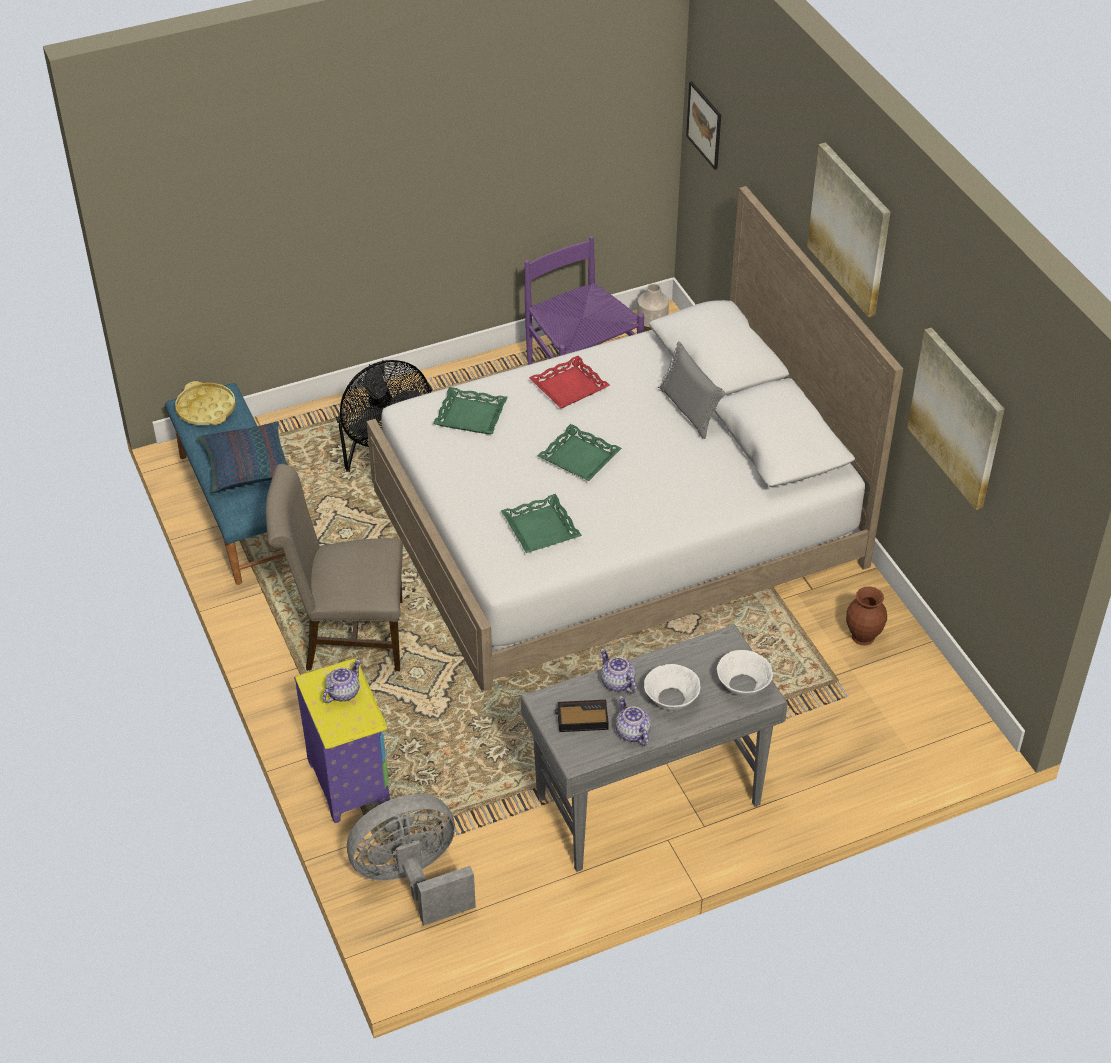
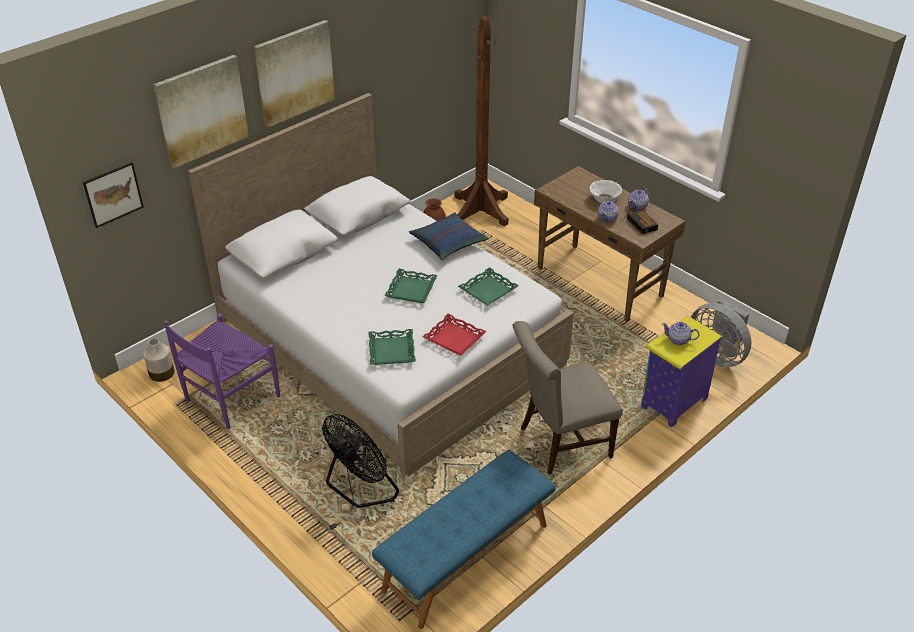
camera: 110 degrees left, 5 degrees down
yellow tray [175,381,236,425] -> none
blue pillow [197,422,288,493] -> blue pillow moved to [409,212,489,260]
beige chair [266,464,403,671] -> beige chair turned 90 degrees clockwise [512,321,623,475]
grey console table [521,624,788,872] -> brown console table [534,166,685,322]
red tray [529,356,610,408] -> red tray moved to [422,314,487,356]
grey pillow [658,341,725,439] -> none
white bowl [717,650,773,696] -> none
picture [907,327,1004,510] -> picture moved to [153,55,249,168]
none -> brown clothes rack [455,16,509,226]

